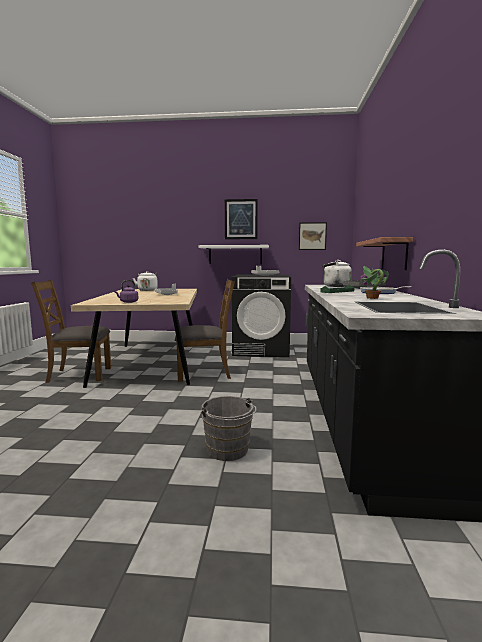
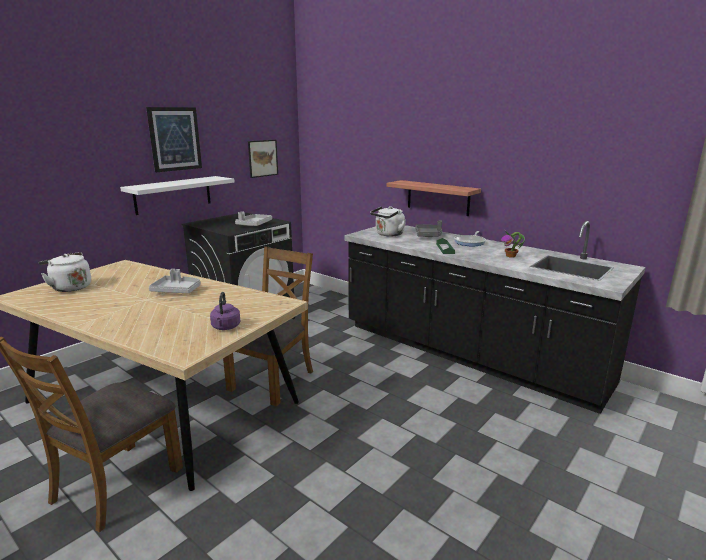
camera: 55 degrees left, 10 degrees up
grey bucket [201,396,256,461] -> none

